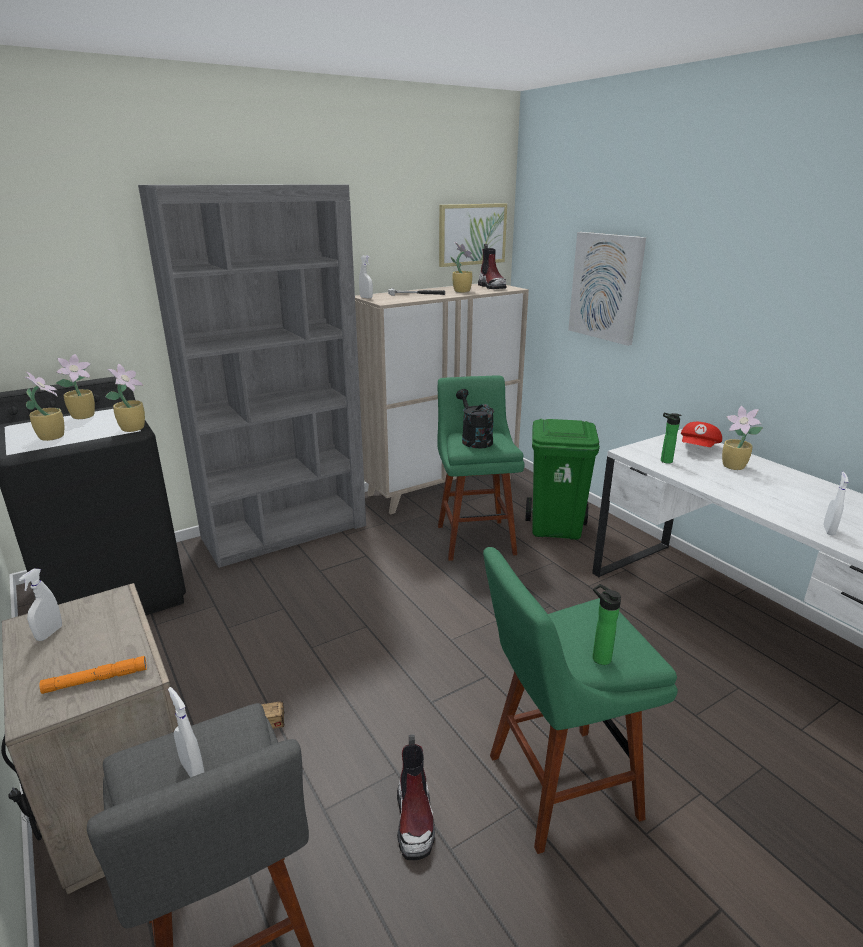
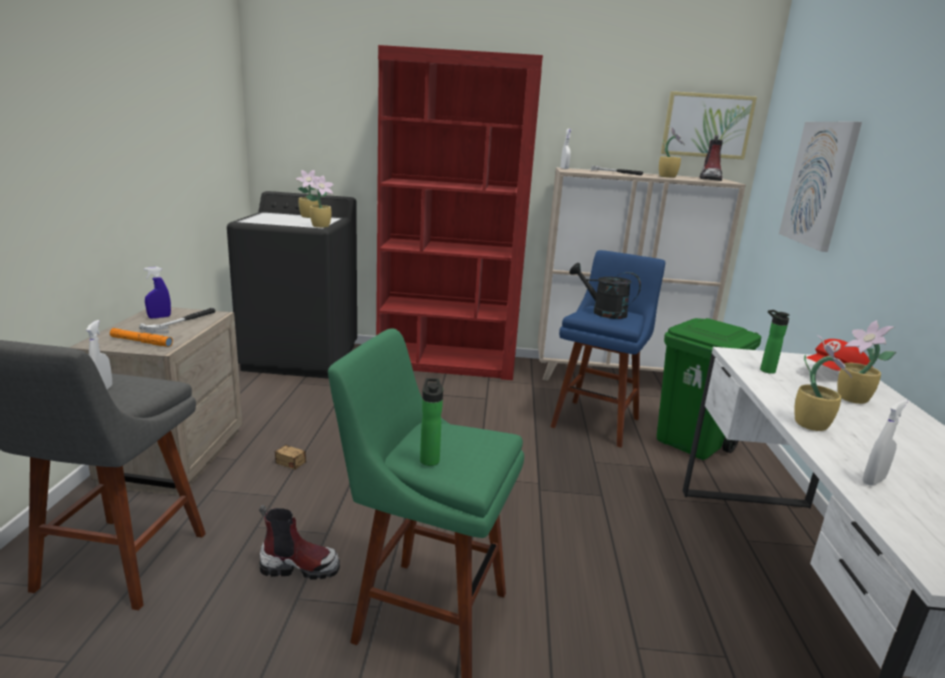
camera: 35 degrees right, 5 degrees down
white spray bottle [18,569,62,641] -> blue spray bottle [144,267,171,319]
potted plant [24,372,64,441] -> potted plant moved to [794,335,852,431]
grey bookcase [138,184,366,568] -> red bookcase [376,45,543,380]
boot [397,734,435,860] -> boot turned 120 degrees counterclockwise [259,505,340,579]
green stool [437,375,524,561] -> blue stool [551,250,665,448]
black watering can [456,389,494,448] -> black watering can turned 75 degrees counterclockwise [569,263,641,319]
none -> hammer [139,308,215,333]

